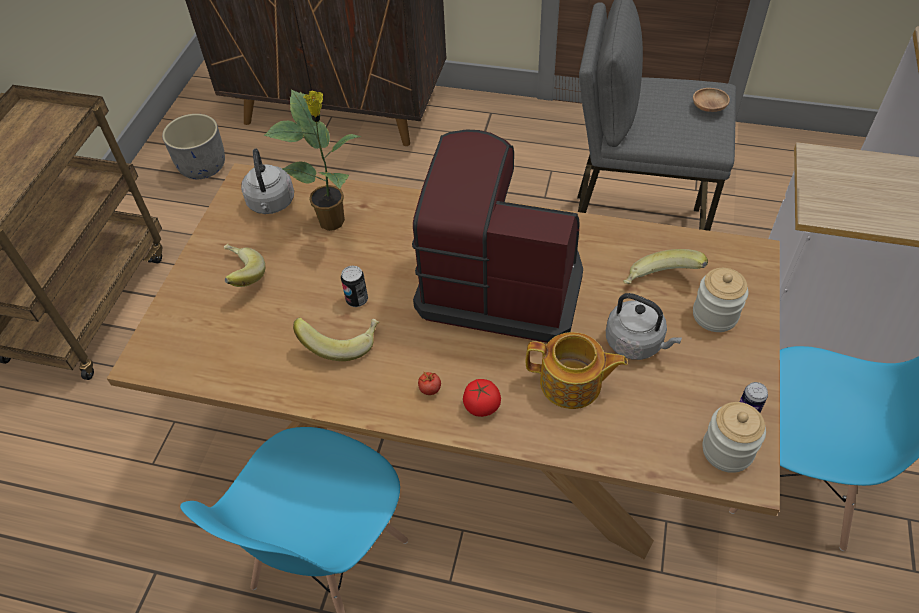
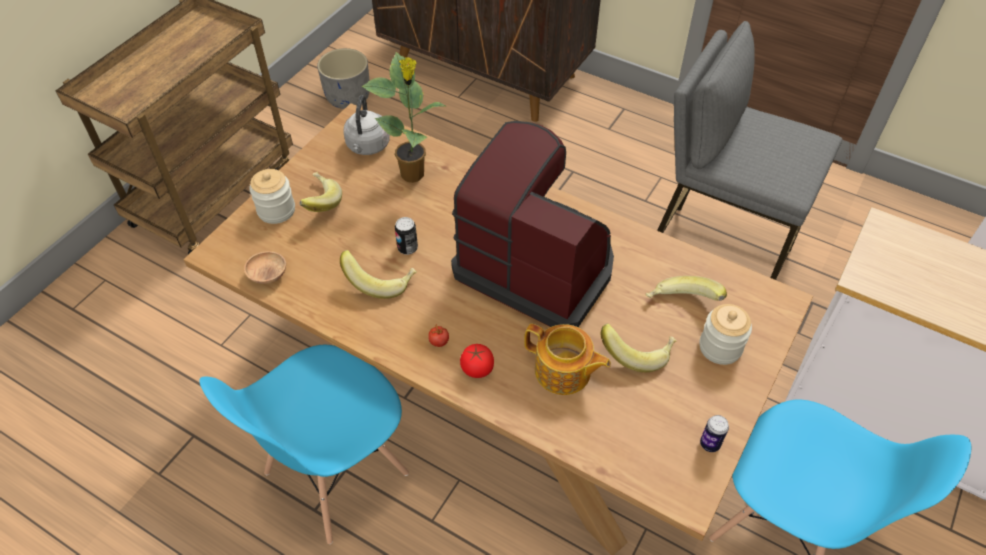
camera: 15 degrees right, 0 degrees up
grey kettle [606,293,682,360] -> banana [600,324,677,372]
brown bowl [693,88,730,112] -> brown bowl moved to [244,251,286,284]
jar [703,402,766,473] -> jar moved to [249,169,295,224]

